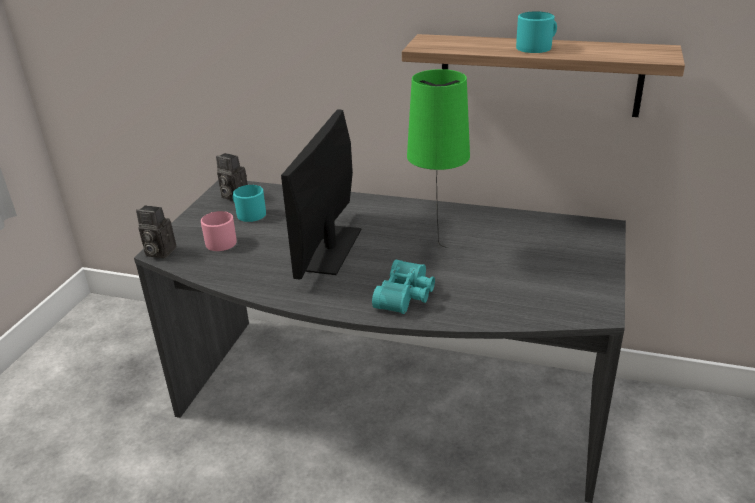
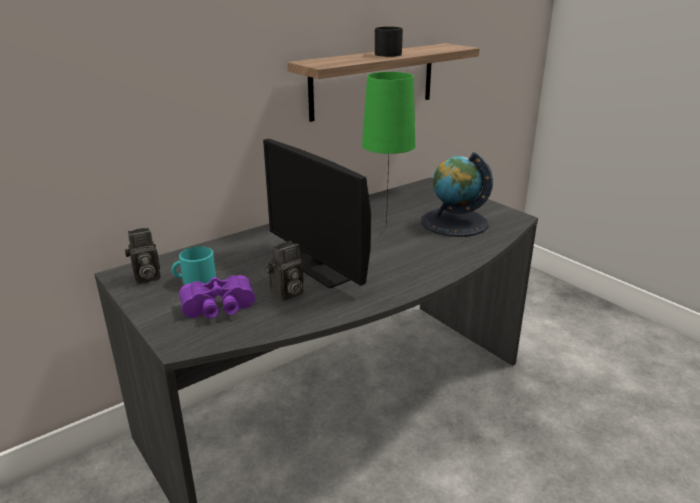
camera: 55 degrees left, 5 degrees down
camera [136,205,176,259] -> camera moved to [266,241,303,301]
pink mug [201,211,237,251] -> purple binoculars [179,275,255,318]
turquoise binoculars [372,260,435,314] -> none
turquoise mug [516,11,557,53] -> black mug [375,27,403,57]
none -> globe [421,152,493,237]

